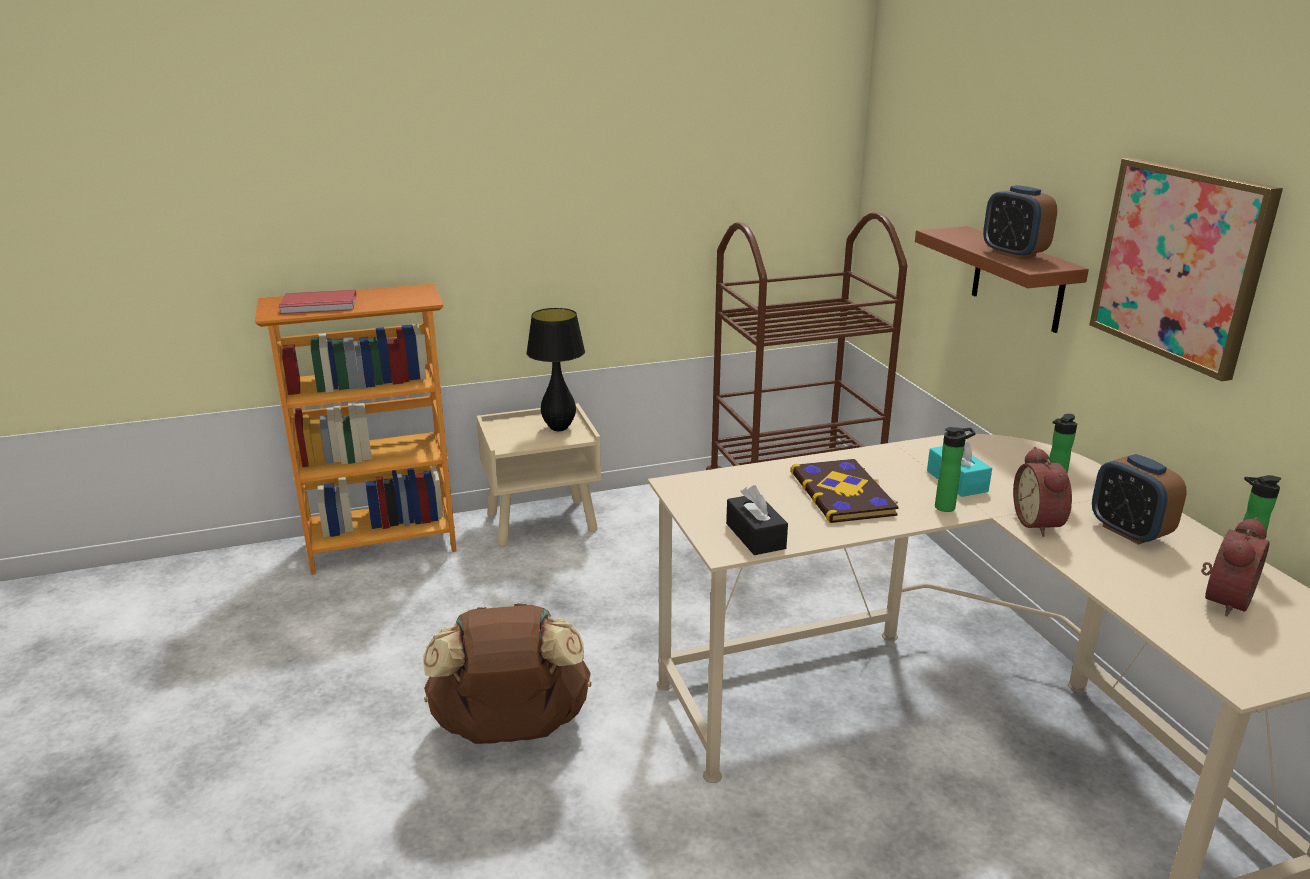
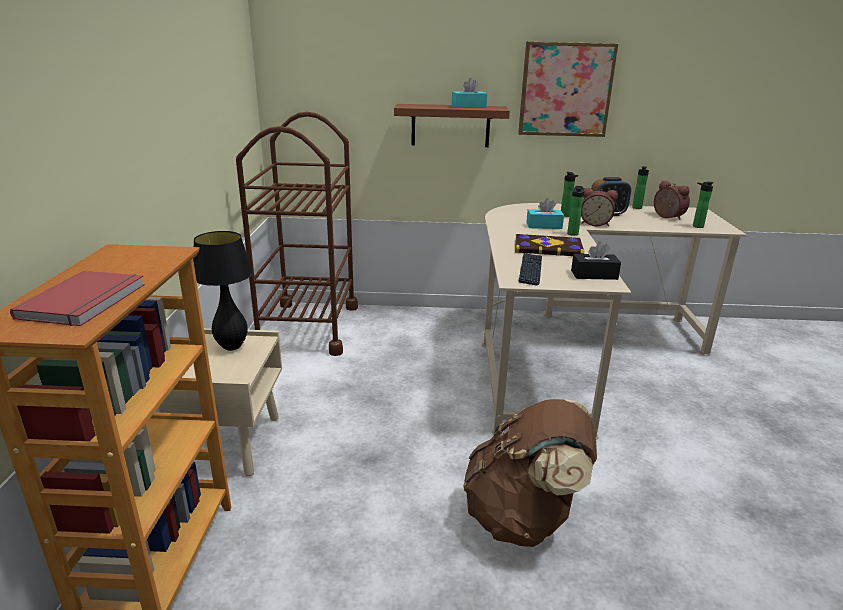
camera: 70 degrees left, 0 degrees up
alarm clock [983,185,1057,259] -> turquoise tissue box [452,78,487,108]
none -> keyboard [518,253,542,286]
none -> bottle [693,182,714,228]

